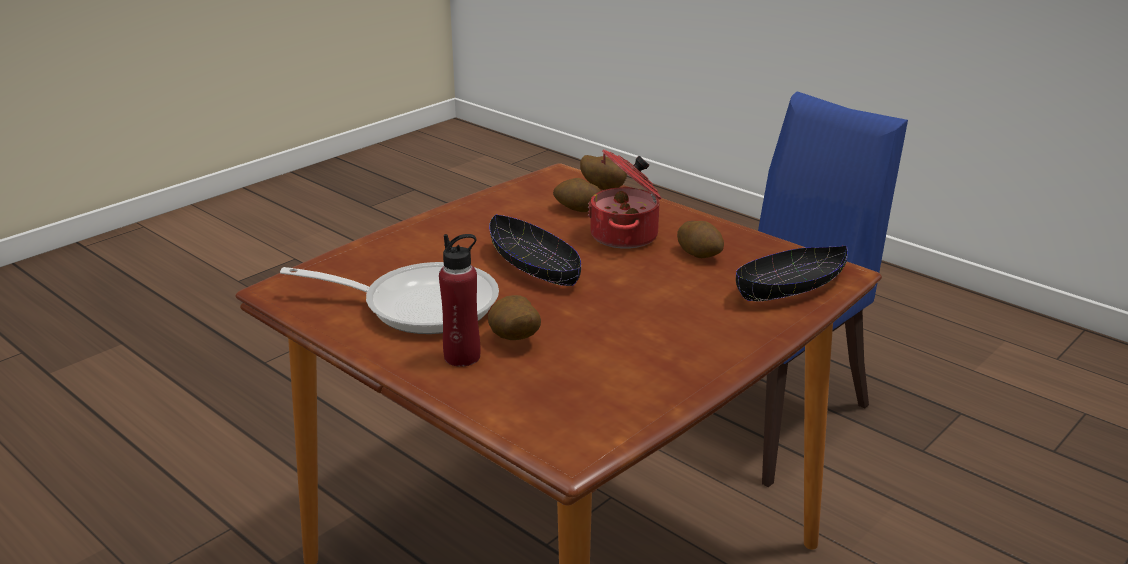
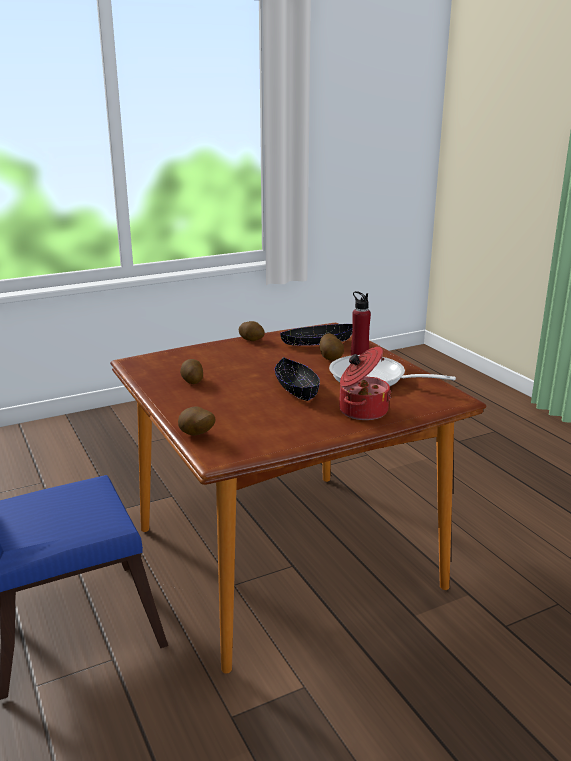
camera: 160 degrees left, 5 degrees down
potato [553,178,601,212] -> potato moved to [239,321,265,341]
cooking pot [588,149,662,249] -> cooking pot moved to [339,347,391,420]
black bowl [736,245,848,301] -> black bowl moved to [280,324,353,346]

